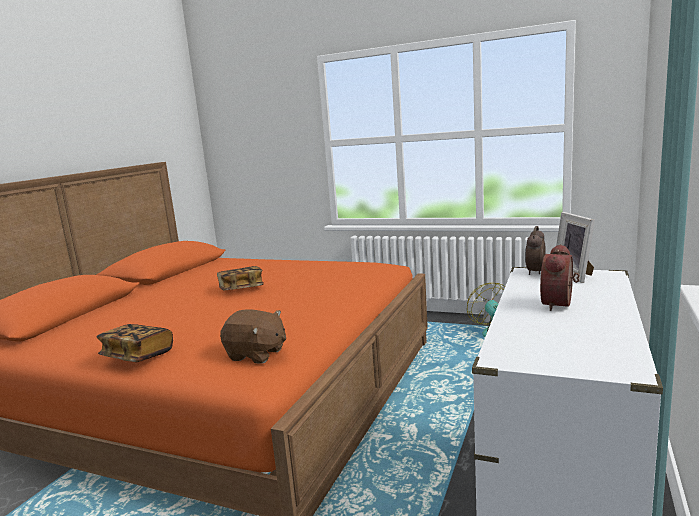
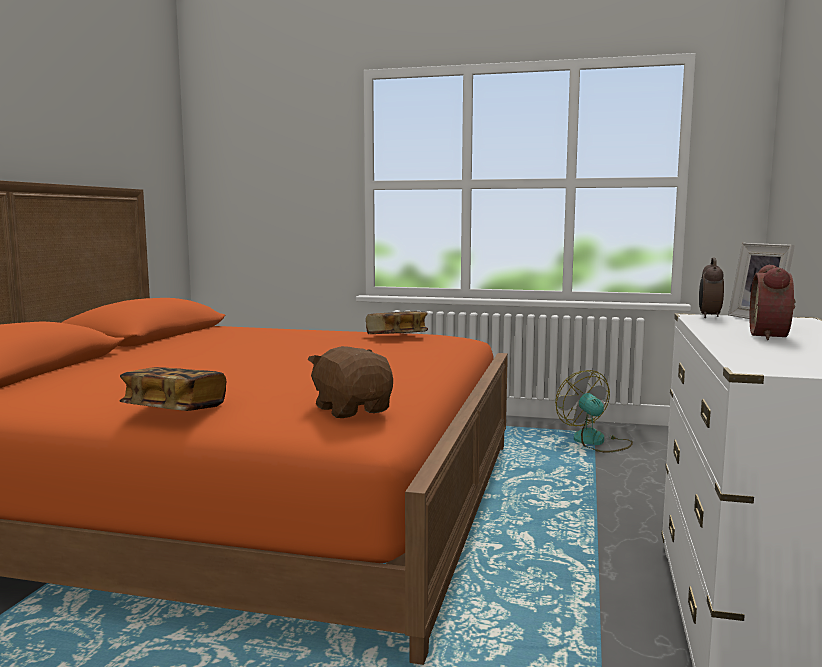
camera: 10 degrees left, 5 degrees down
book [217,266,264,290] -> book moved to [366,311,428,334]
brown plush toy [220,309,286,364] -> brown plush toy turned 135 degrees counterclockwise [308,346,393,418]

